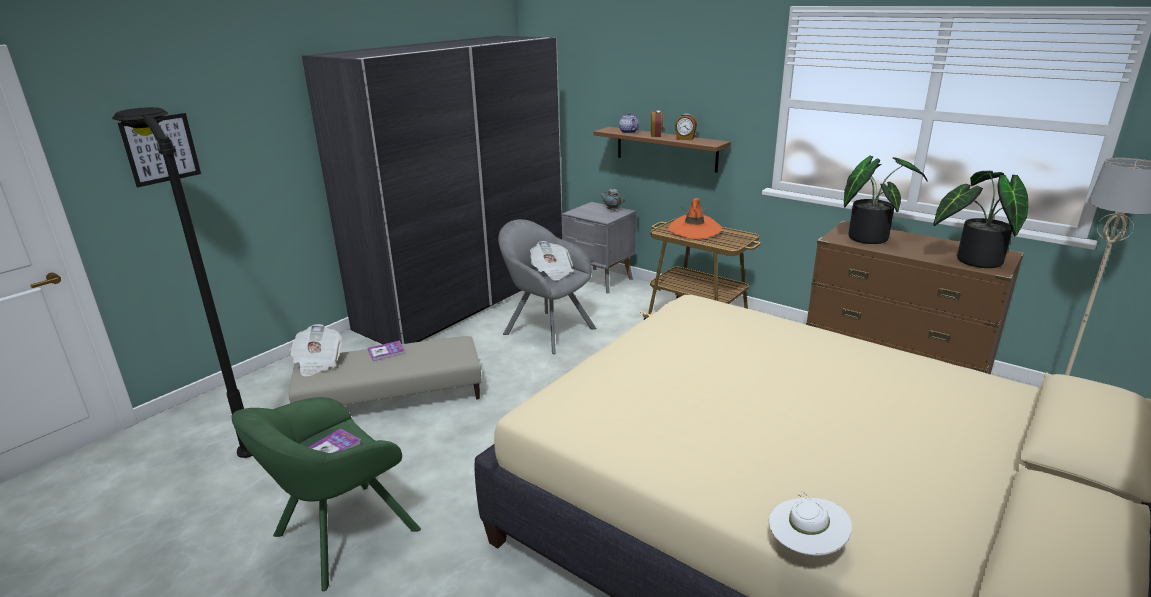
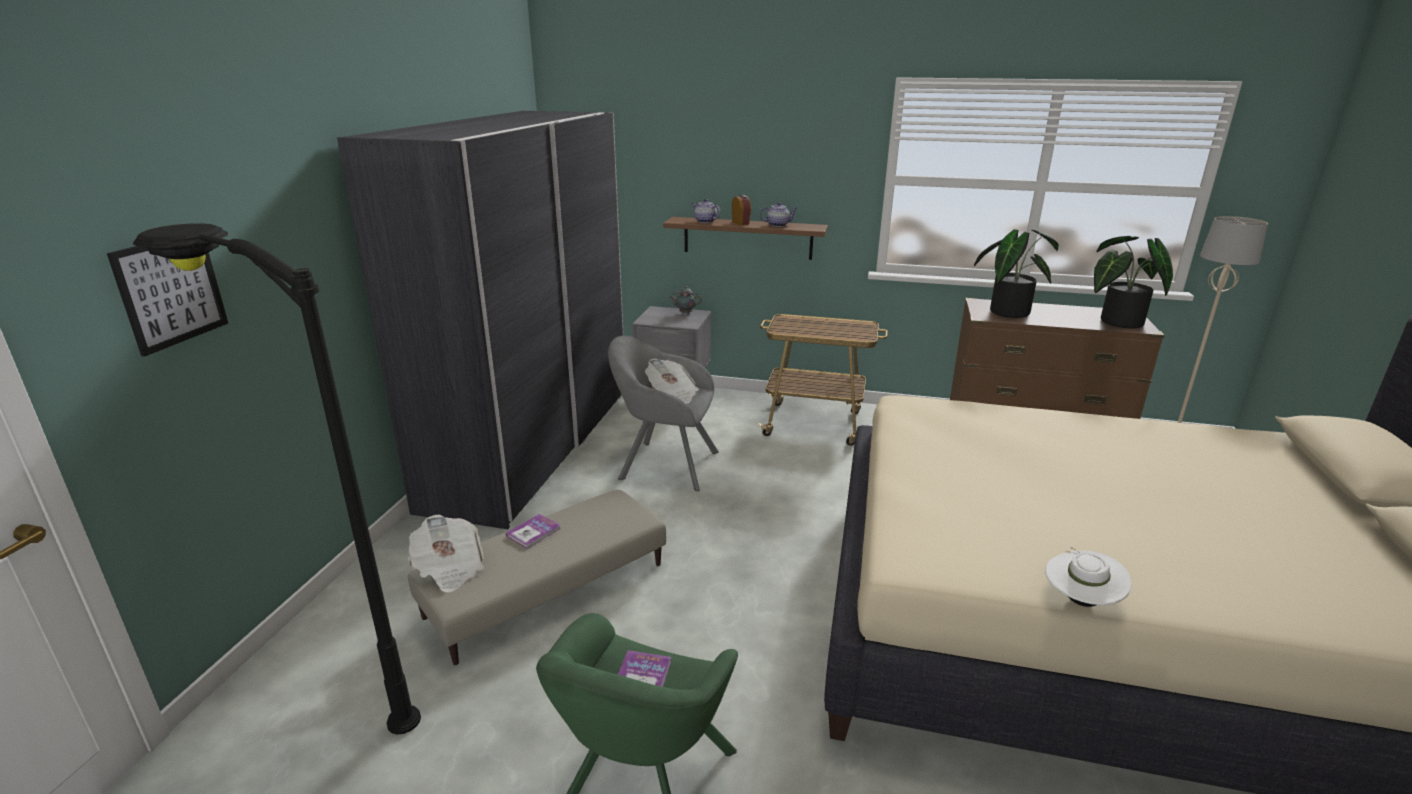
camera: 25 degrees left, 0 degrees up
orange hat [668,198,722,239] -> none
alarm clock [675,114,697,140] -> teapot [760,202,797,227]
white hat [769,491,852,556] -> white hat moved to [1045,547,1132,607]

